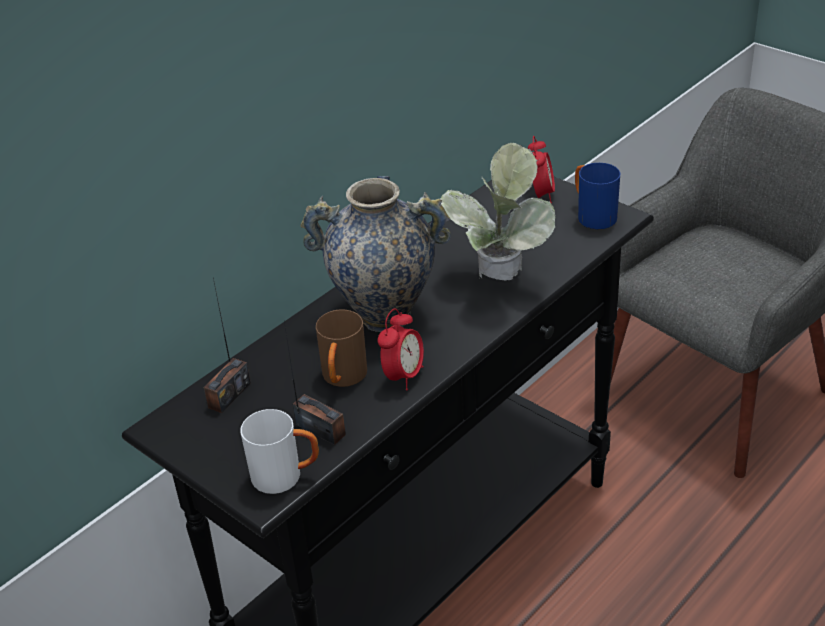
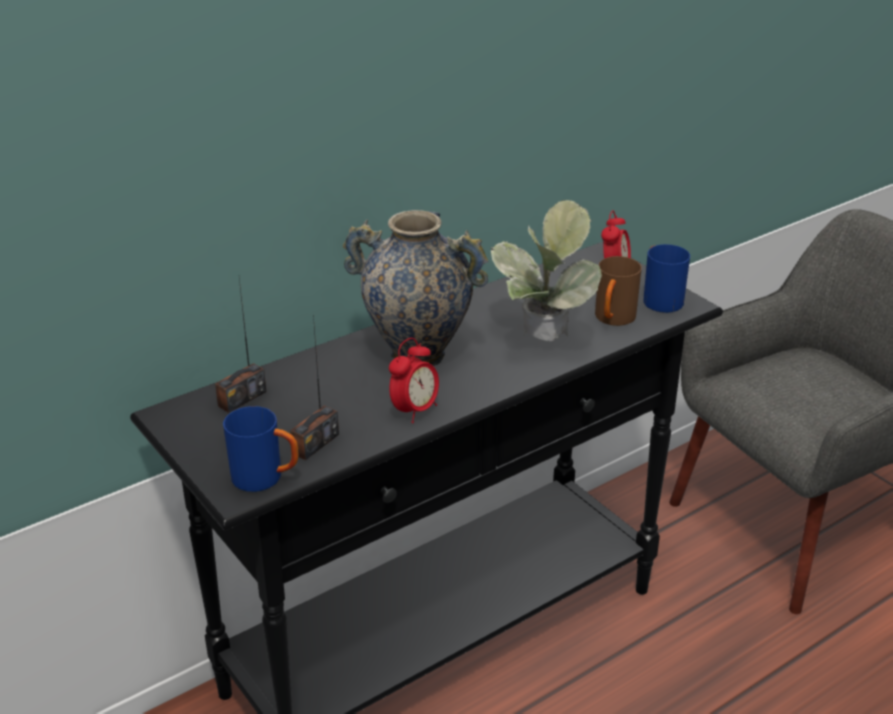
camera: 10 degrees right, 5 degrees down
white mug [240,409,319,494] -> blue mug [223,406,299,492]
radio [284,322,346,445] -> radio turned 75 degrees clockwise [290,314,339,460]
brown mug [316,310,367,387] -> brown mug moved to [595,256,642,326]

